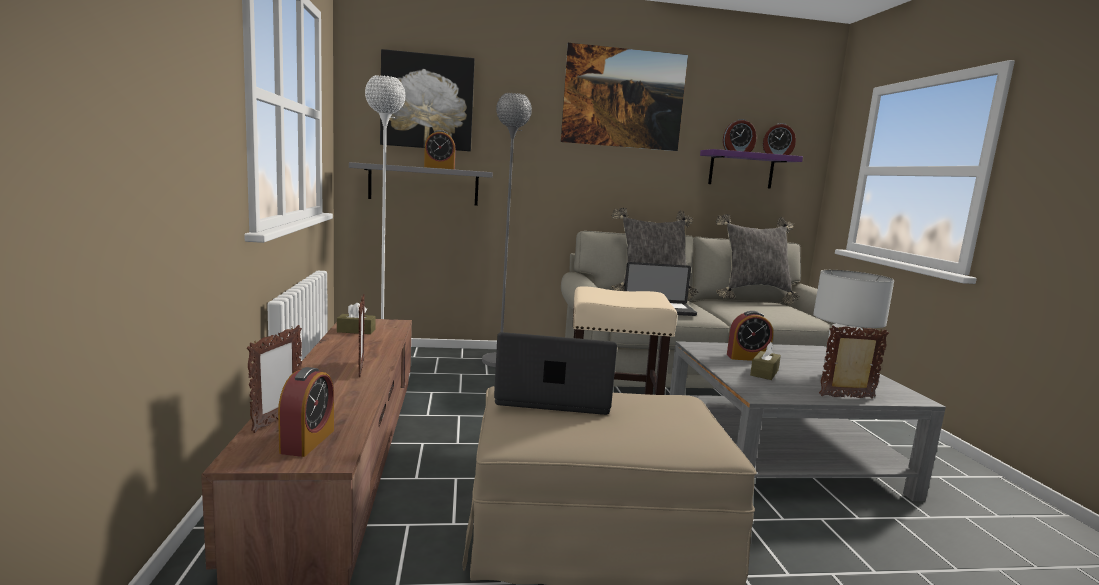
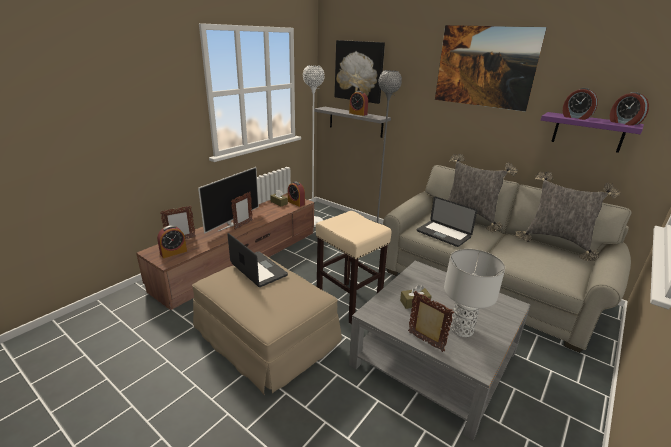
camera: 45 degrees right, 15 degrees up
alarm clock [727,311,773,361] -> alarm clock moved to [288,182,305,207]
none -> television [198,167,259,233]

